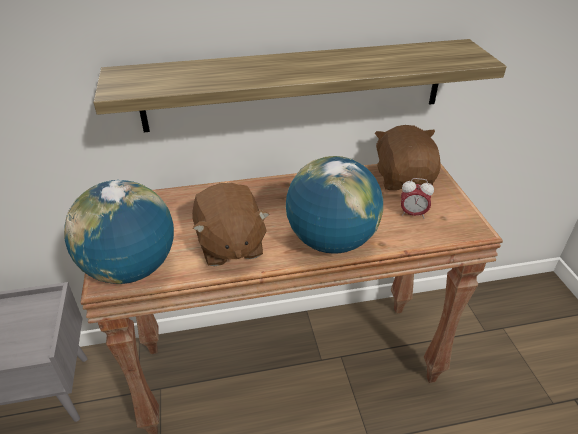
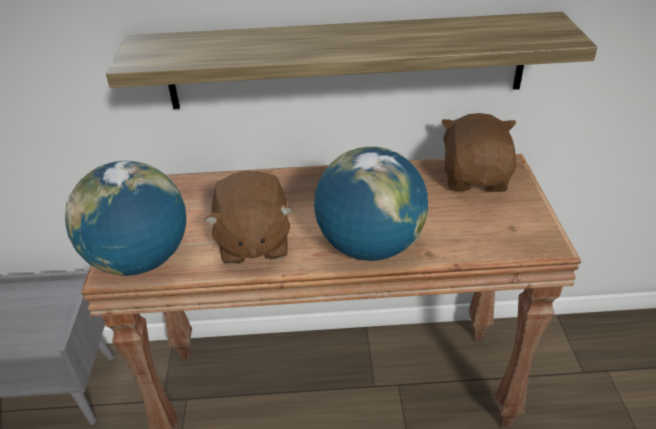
camera: 10 degrees right, 0 degrees up
alarm clock [401,178,434,219] -> none

